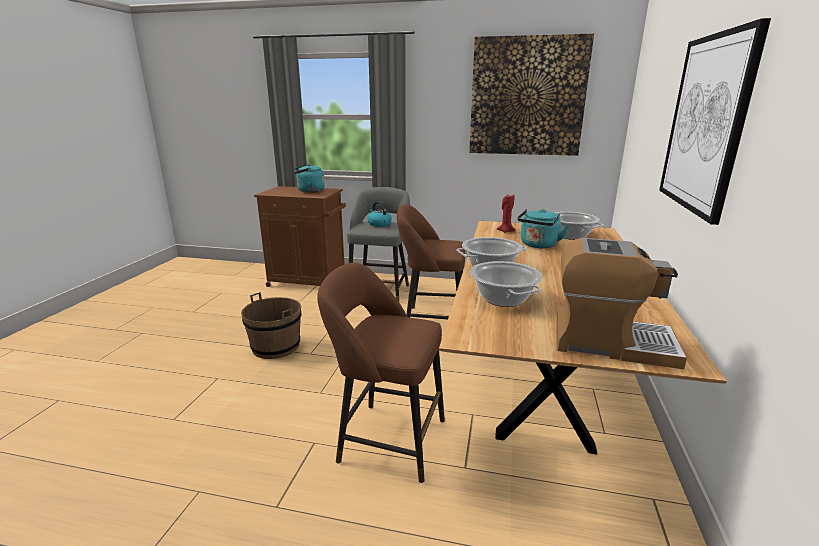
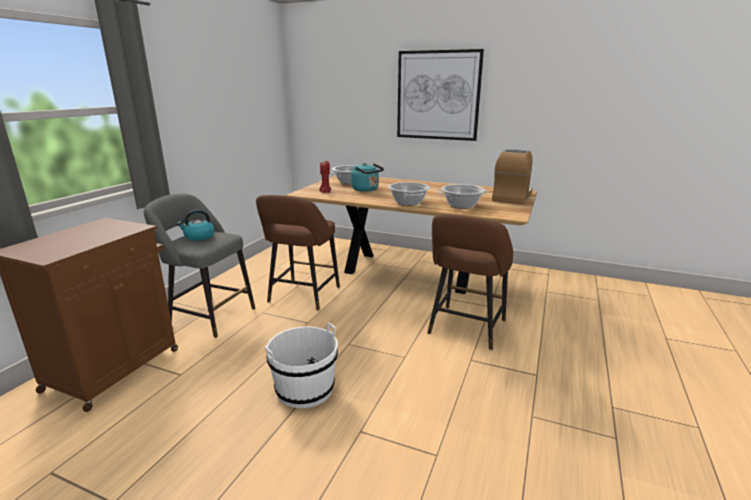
camera: 80 degrees left, 0 degrees up
brown bucket [241,292,301,359] -> white bucket [265,322,338,408]
turquoise kettle [294,164,325,192] -> none
picture [469,34,594,156] -> none

